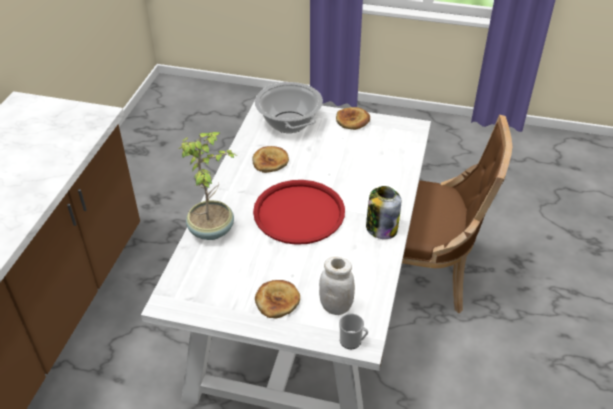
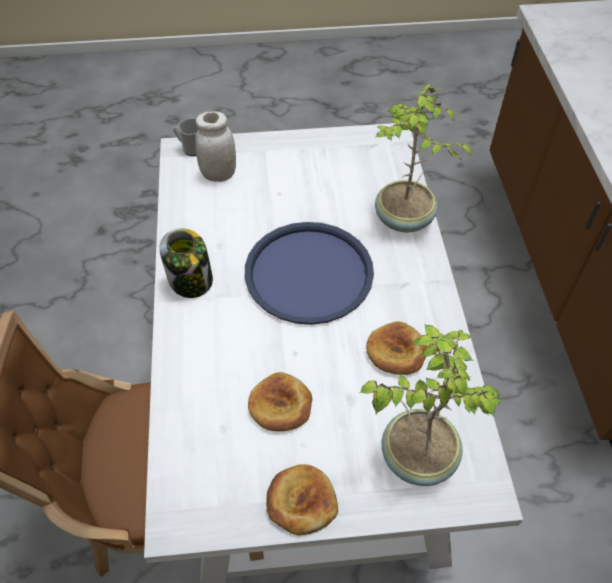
camera: 160 degrees right, 10 degrees up
red tray [253,180,345,245] -> blue tray [245,222,374,325]
cooking pot [255,82,323,133] -> potted plant [360,324,502,486]
bread [255,280,300,319] -> bread moved to [248,372,312,431]

